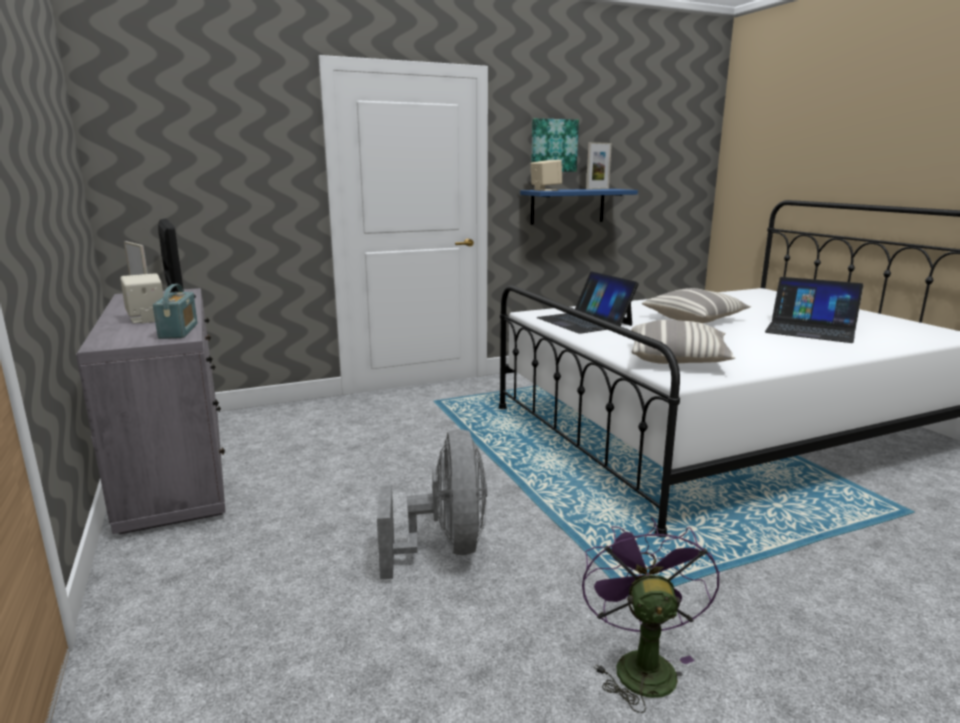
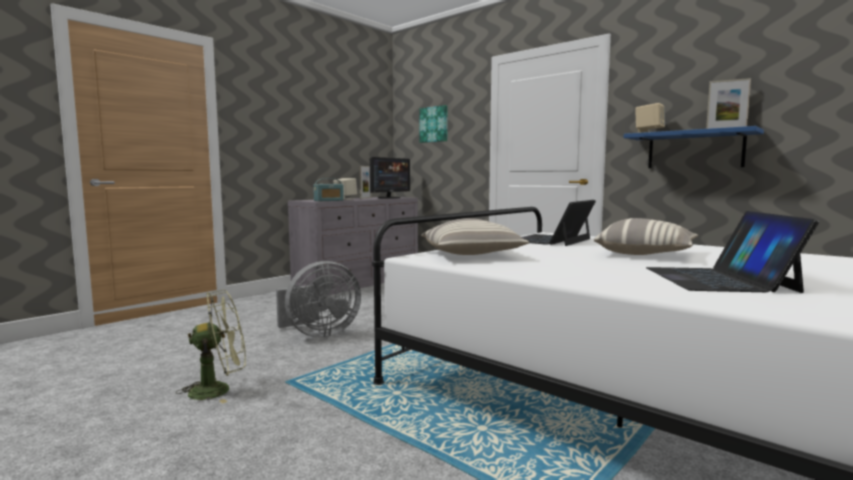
camera: 65 degrees right, 10 degrees down
picture [531,118,579,172] -> picture moved to [419,105,448,143]
purple fan [582,517,720,713] -> green fan [176,290,246,404]

